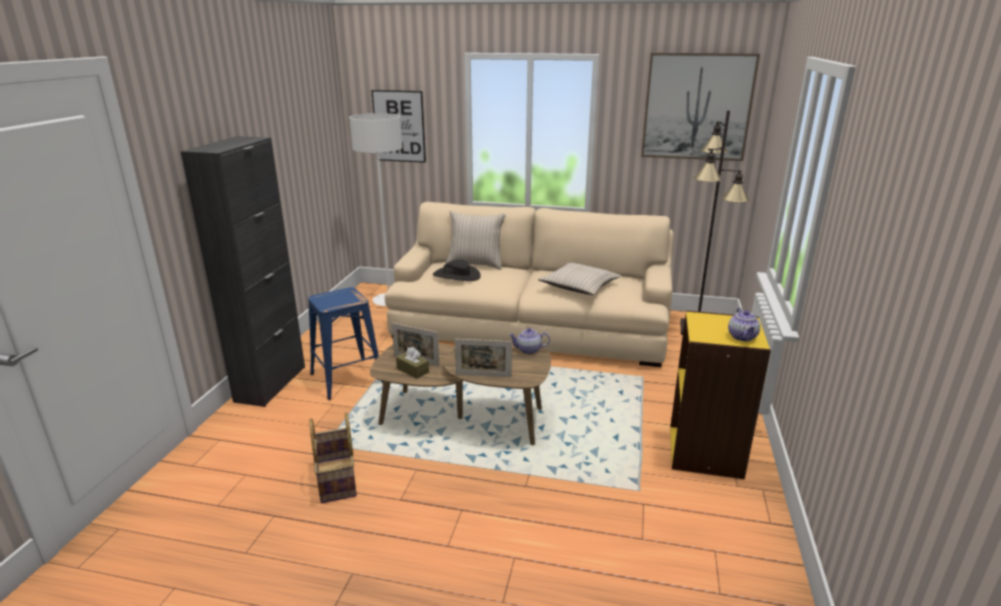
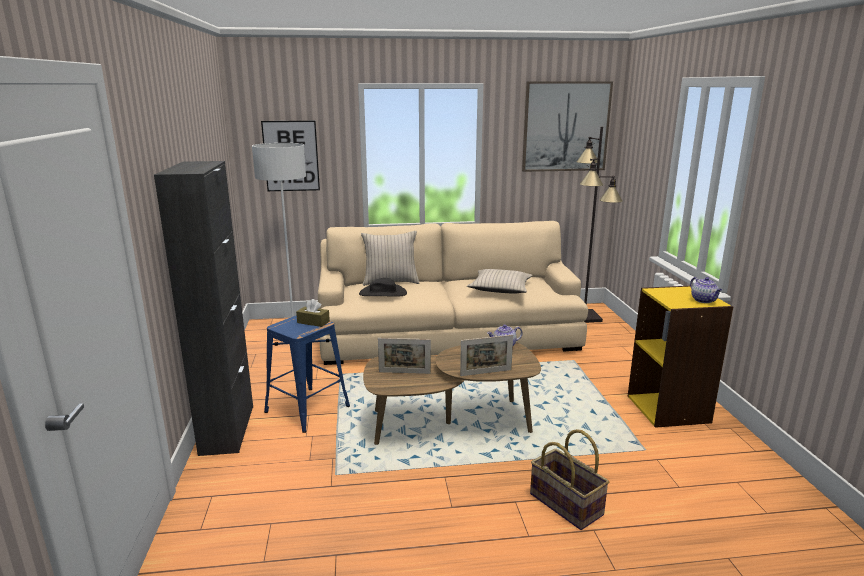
camera: 20 degrees left, 5 degrees down
basket [309,412,357,503] -> basket moved to [530,429,609,530]
brown tissue box [396,347,429,379] -> brown tissue box moved to [296,299,330,327]

